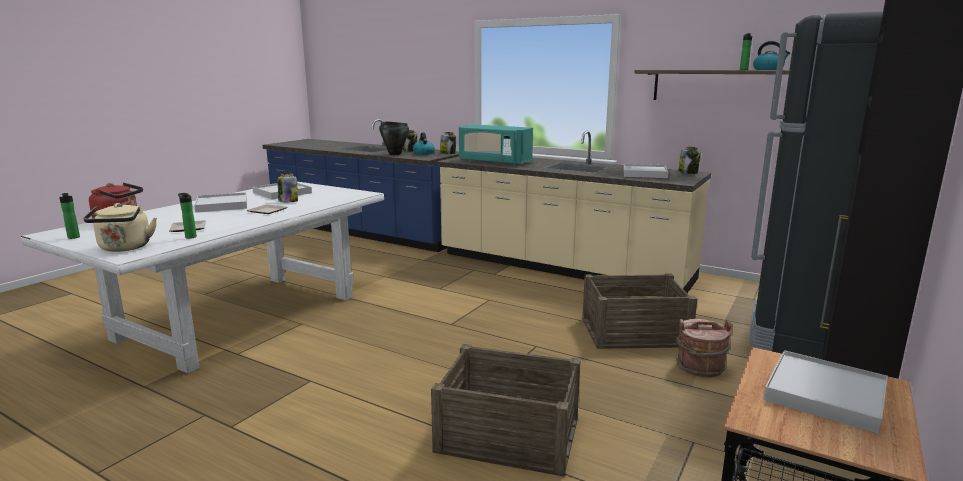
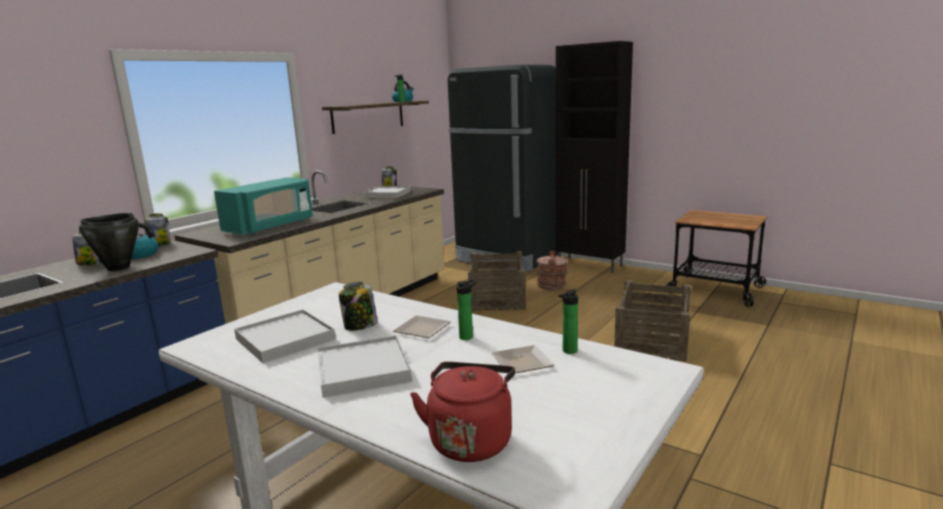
camera: 85 degrees left, 0 degrees up
bottle [59,193,80,239] -> bottle moved to [457,279,476,340]
beige kettle [83,203,157,252] -> none
white tray [764,350,888,434] -> none

